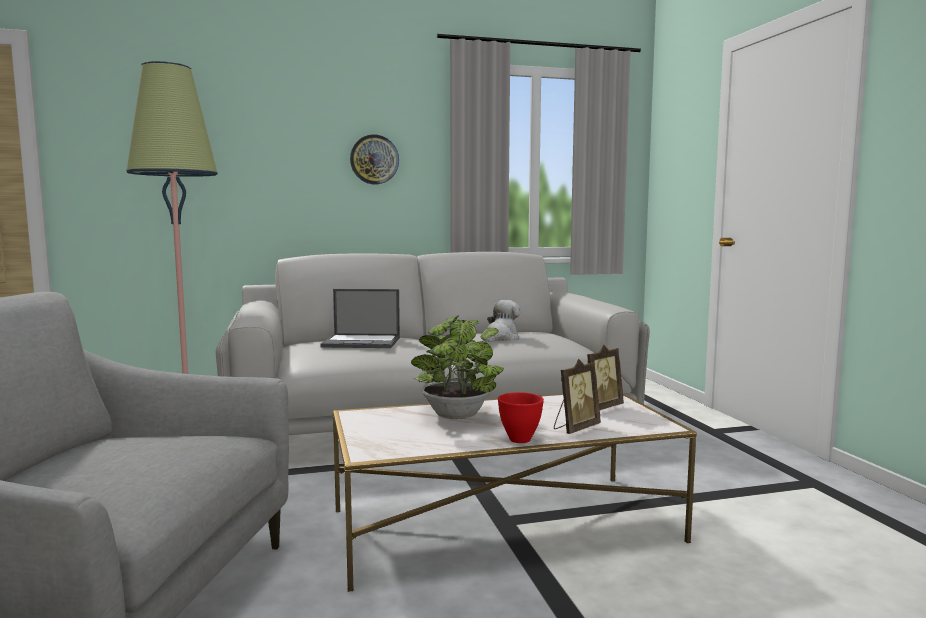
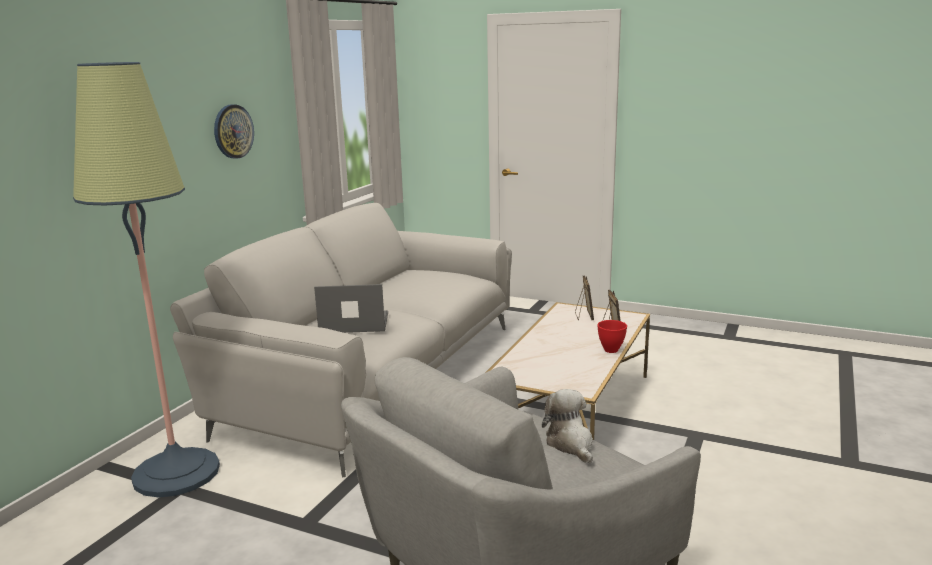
camera: 50 degrees left, 10 degrees up
laptop [320,289,400,348] -> laptop turned 135 degrees counterclockwise [314,284,388,333]
potted plant [411,315,504,419] -> none
plush toy [484,300,520,342] -> plush toy moved to [542,389,593,464]

